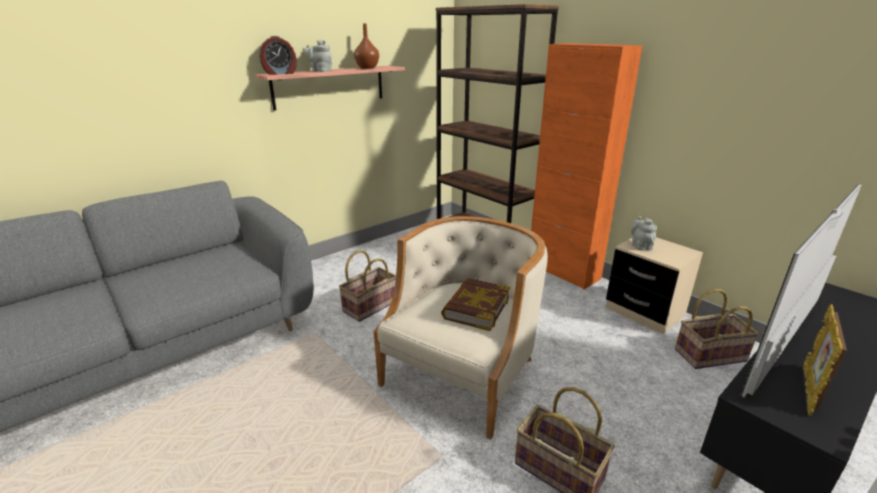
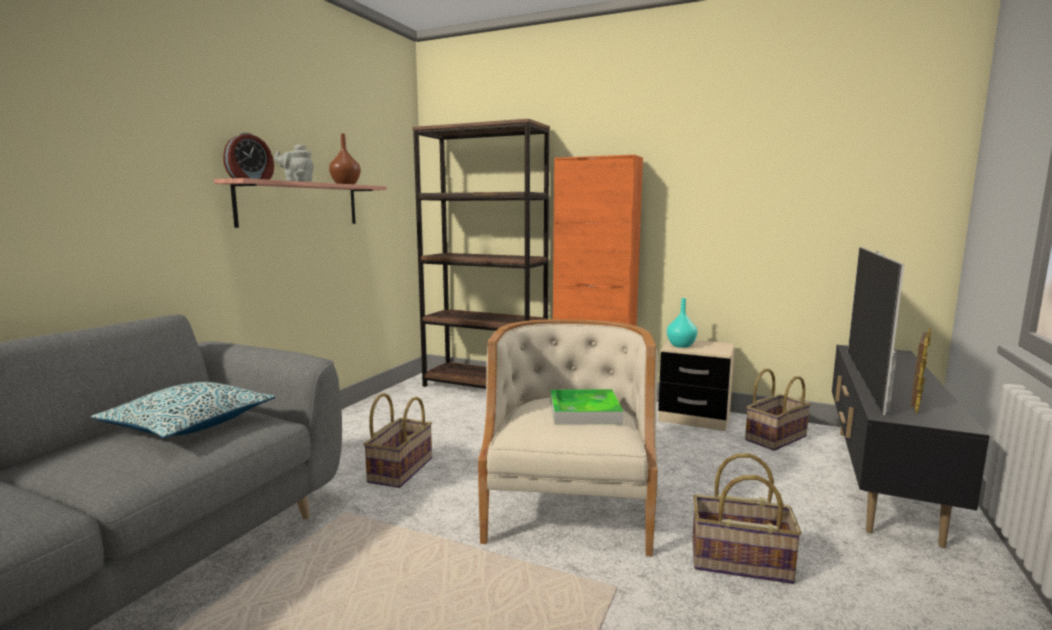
camera: 25 degrees left, 15 degrees down
book [441,278,510,331] -> tray [550,389,623,425]
grey teapot [631,216,657,251] -> turquoise vase [667,298,697,348]
picture frame [803,304,847,416] -> picture frame turned 150 degrees counterclockwise [911,328,932,413]
none -> pillow [91,382,275,439]

